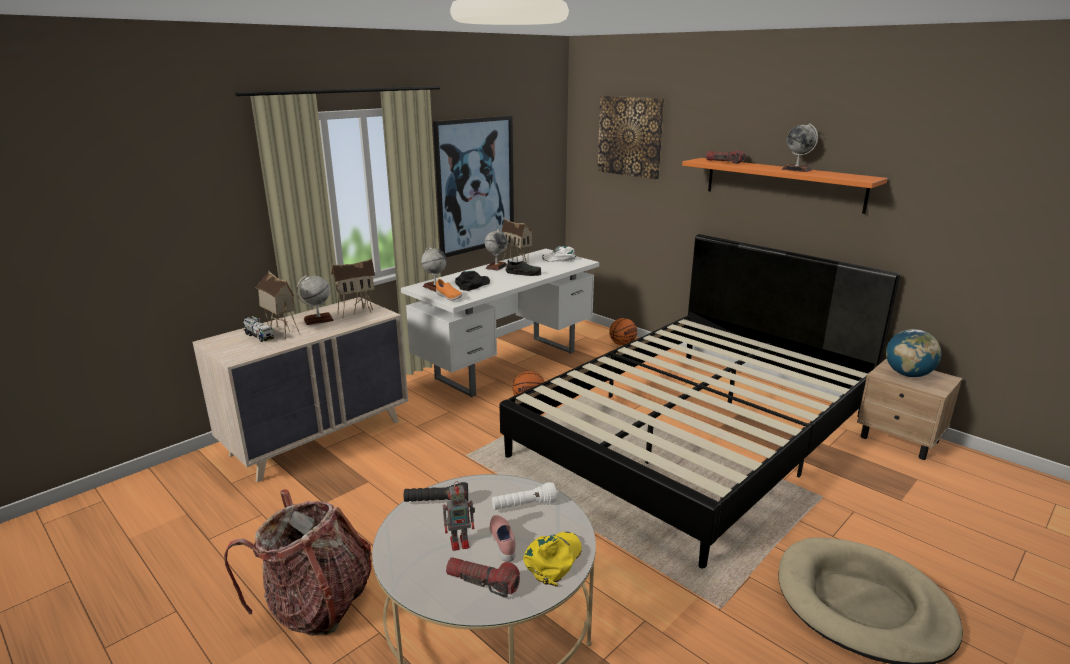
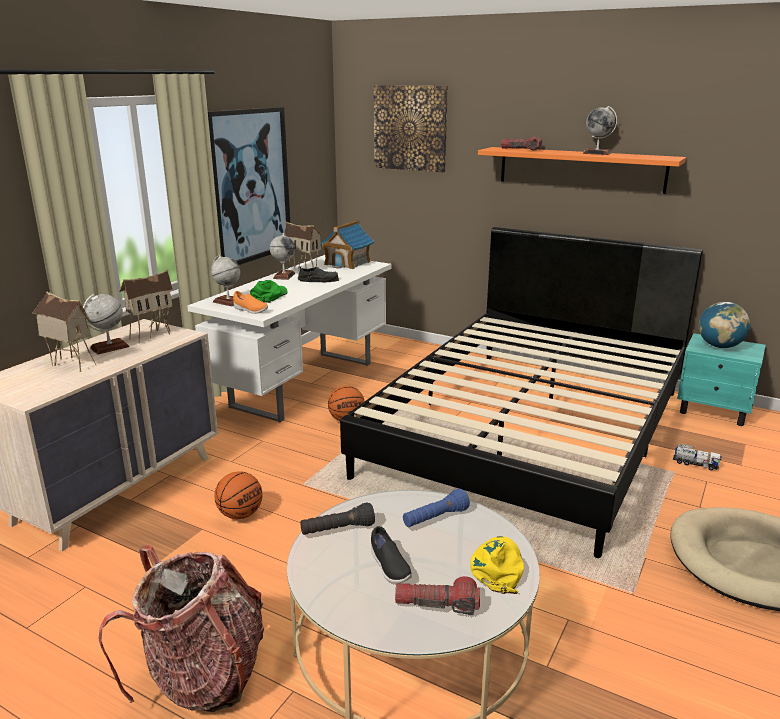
camera: 15 degrees left, 0 degrees up
toy truck [243,316,274,342] -> toy truck moved to [673,444,721,471]
toy robot [443,481,475,551] -> black shoe [371,526,412,583]
black cap [455,271,490,291] -> green cap [250,280,288,303]
pink shoe [490,515,515,562] -> none
white flashlight [492,482,557,510] -> blue flashlight [403,489,470,527]
white cap [542,246,576,261] -> toy house [321,221,374,269]
basketball [609,318,637,346] -> basketball moved to [214,471,263,519]
beige nightstand [857,358,963,460] -> turquoise nightstand [677,333,766,426]

